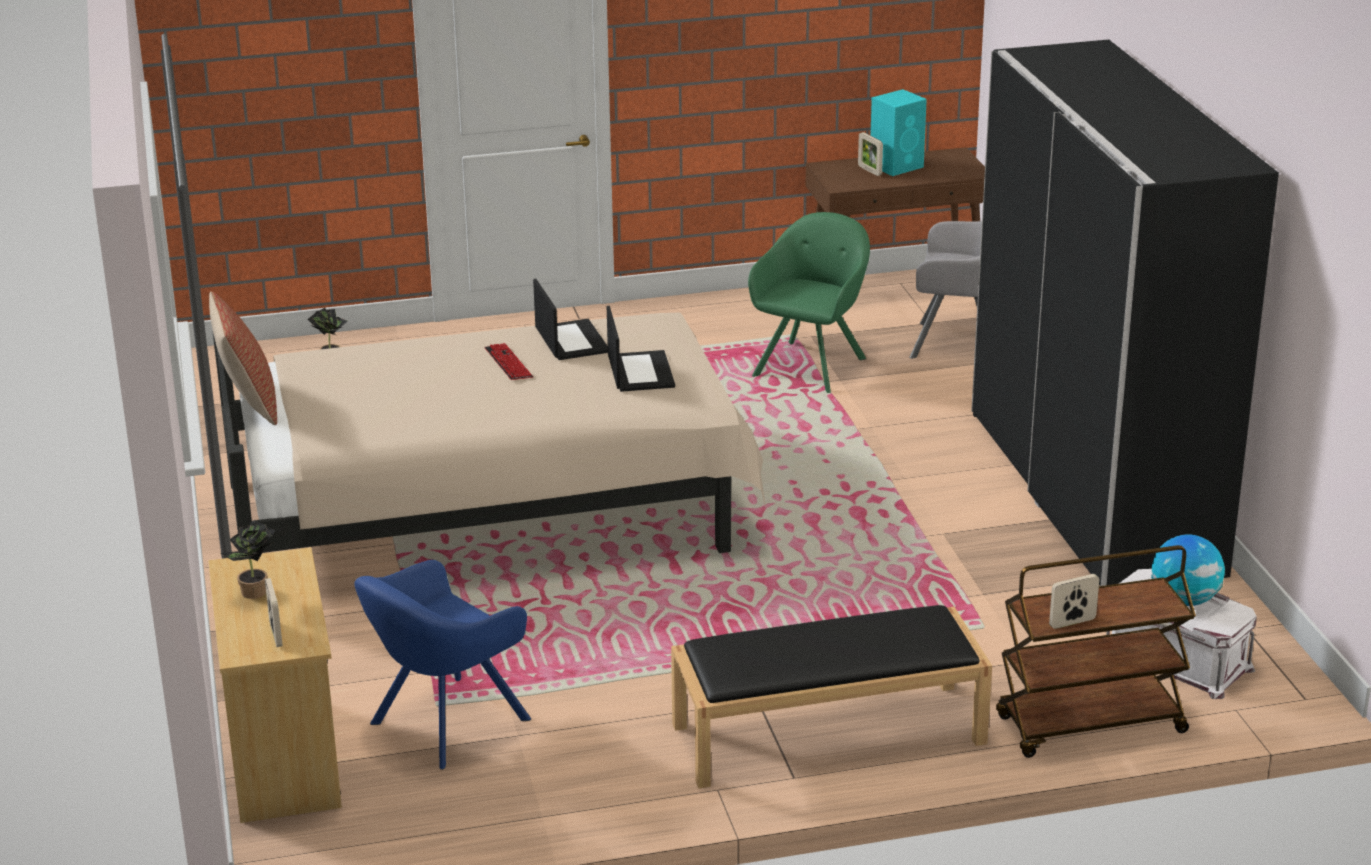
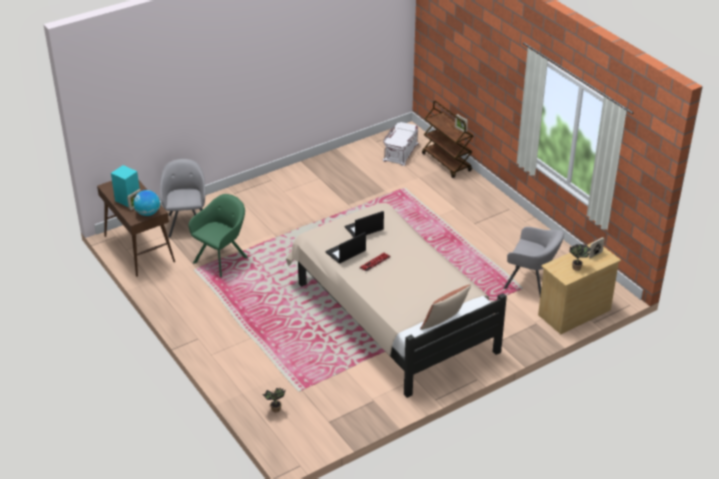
camera: 110 degrees left, 10 degrees up
blue armchair [354,560,531,770] -> grey armchair [503,227,564,296]
black bench [671,605,992,789] -> none
green armchair [748,212,870,393] -> green armchair turned 120 degrees clockwise [188,194,248,278]
black wardrobe [971,40,1279,586] -> none
globe [1151,535,1225,606] -> globe moved to [133,190,160,216]

